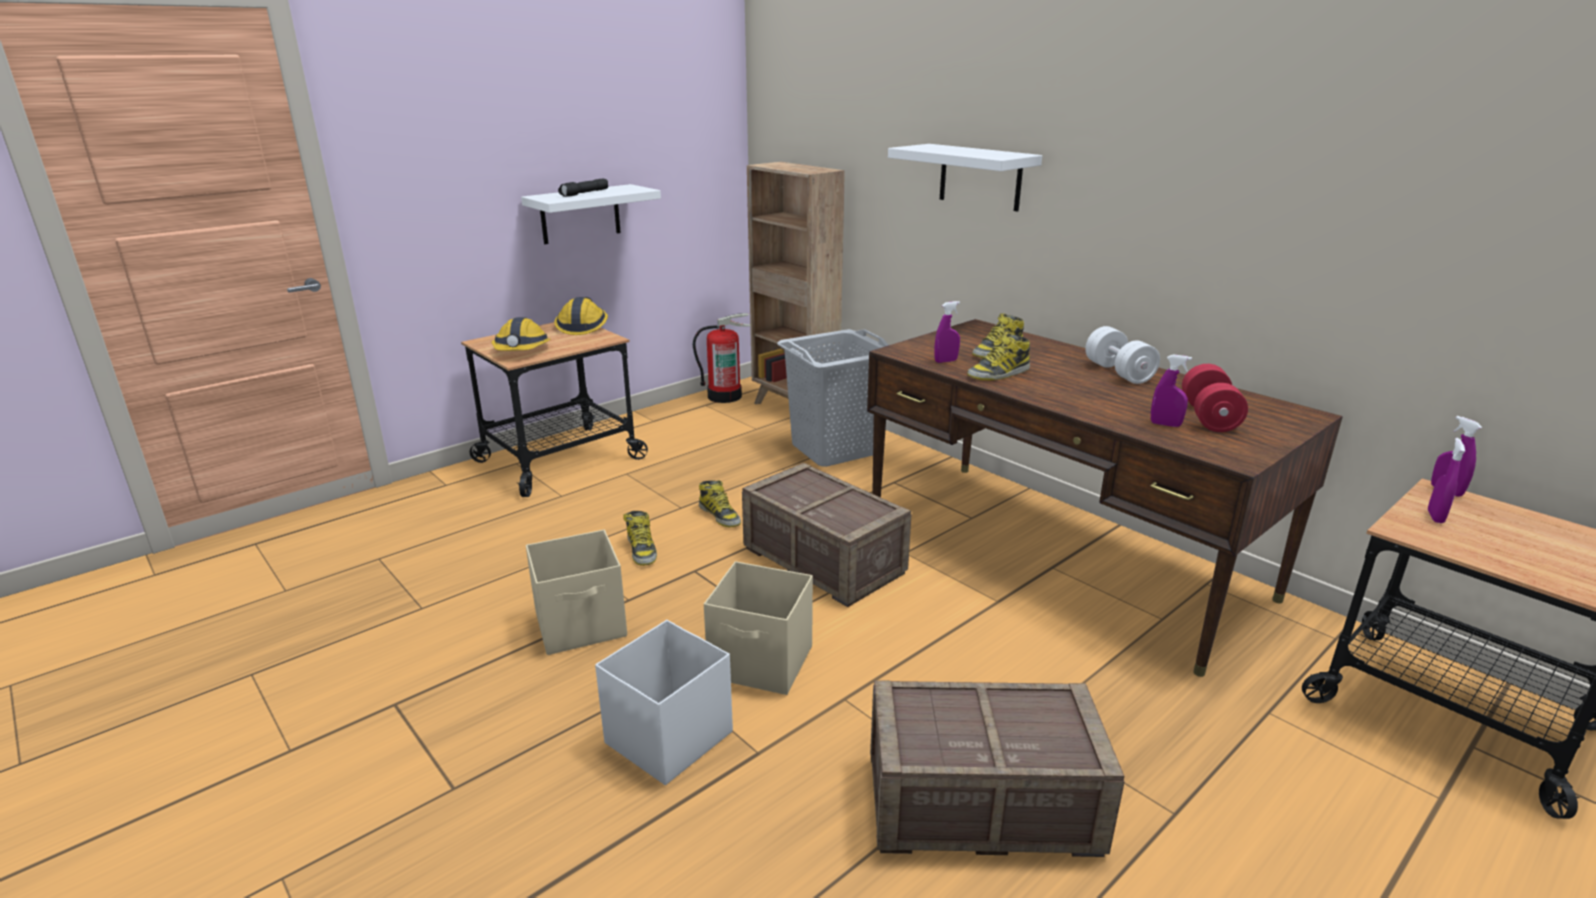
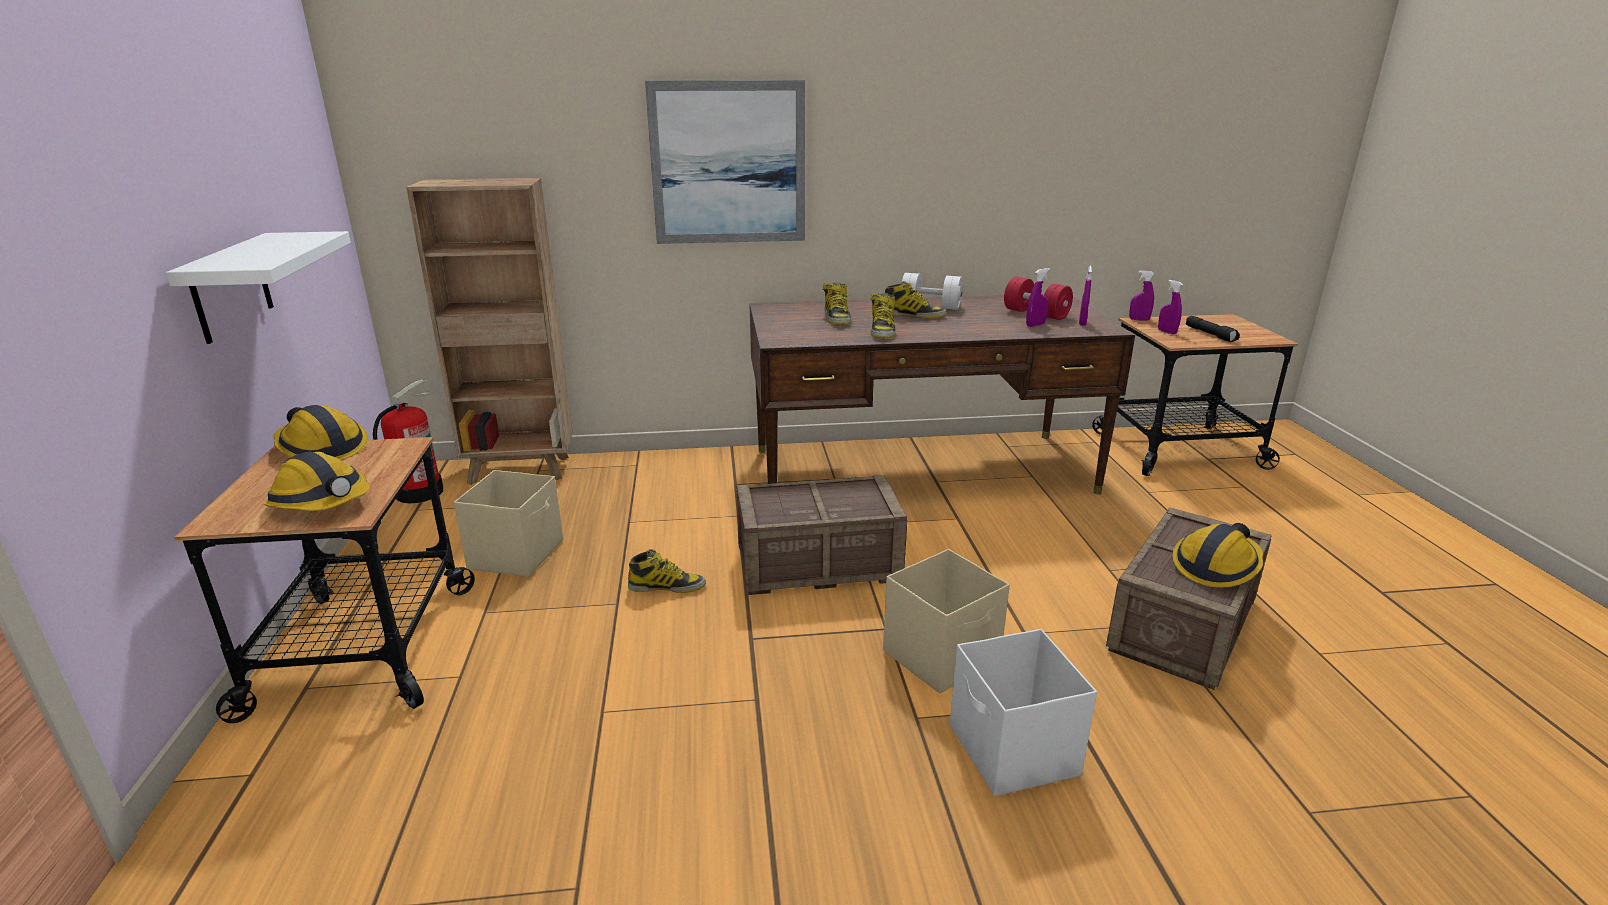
camera: 55 degrees left, 0 degrees up
beige storage box [526,530,627,655] -> beige storage box moved to [454,470,563,577]
black flashlight [558,179,608,197] -> black flashlight moved to [1186,316,1240,342]
boot [624,511,657,566] -> boot moved to [885,281,947,319]
grey laundry basket [777,329,888,467] -> none
white shelf [888,144,1042,211] -> picture [645,80,805,244]
purple spray bottle [934,301,960,363] -> purple spray bottle moved to [1079,266,1092,326]
none -> hard hat [1172,523,1263,588]

